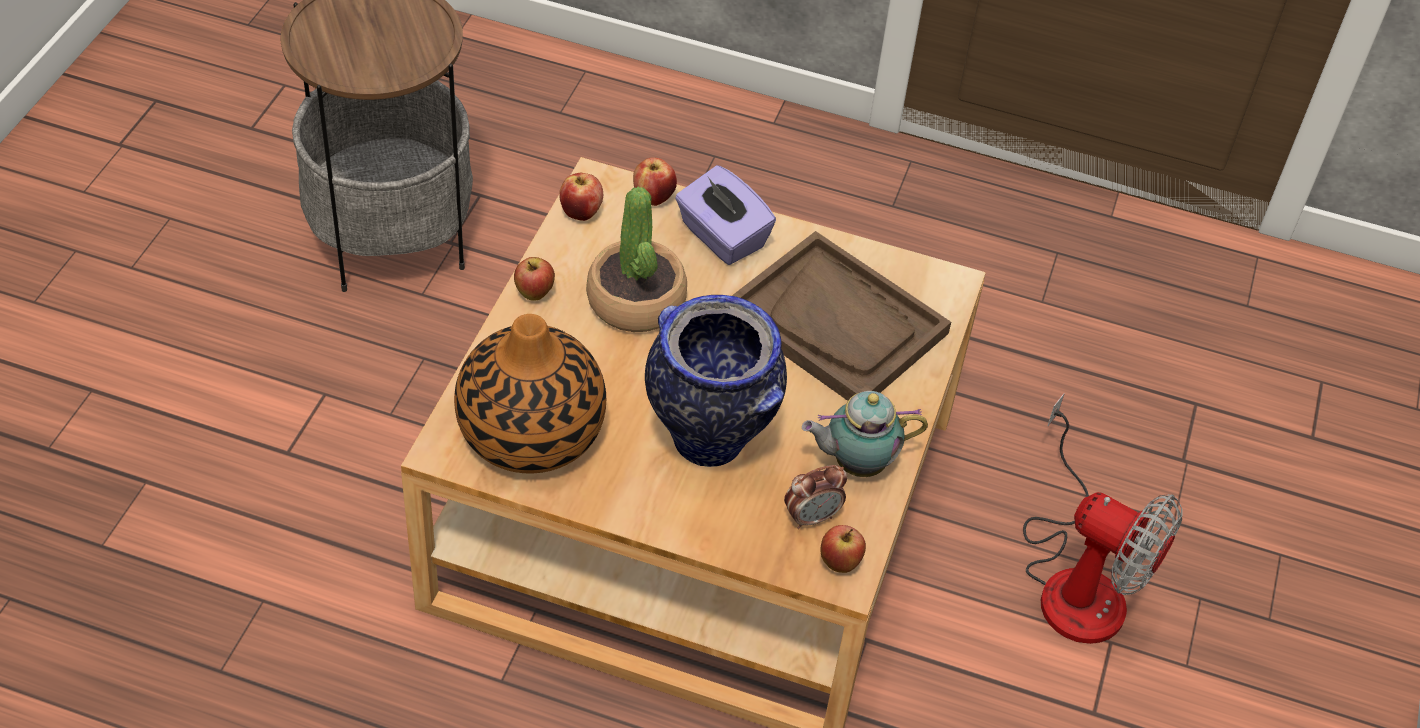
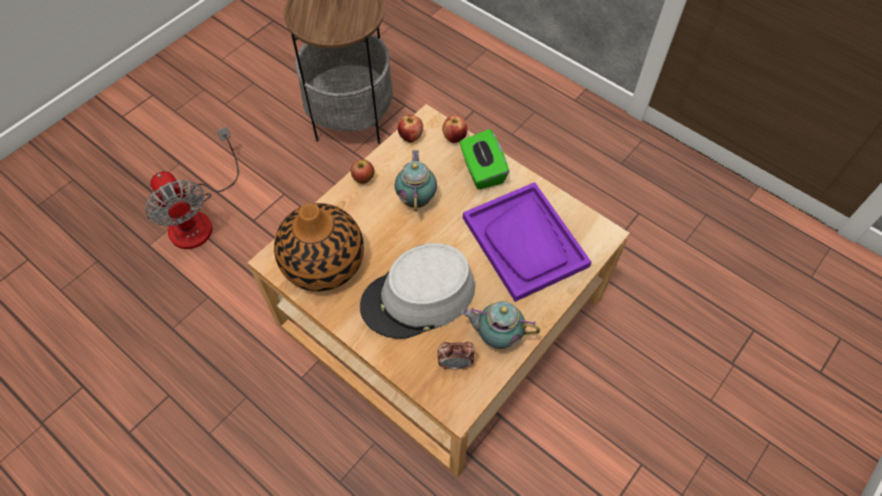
camera: 25 degrees right, 10 degrees up
potted plant [586,187,687,332] -> teapot [395,150,437,211]
vase [645,295,787,467] -> grey hat [360,243,475,339]
purple tissue box [675,165,776,265] -> green tissue box [460,129,509,189]
brown tray [732,231,951,401] -> purple tray [463,182,591,302]
apple [821,525,866,573] -> none
fan [1023,393,1182,644] -> fan moved to [145,126,239,249]

